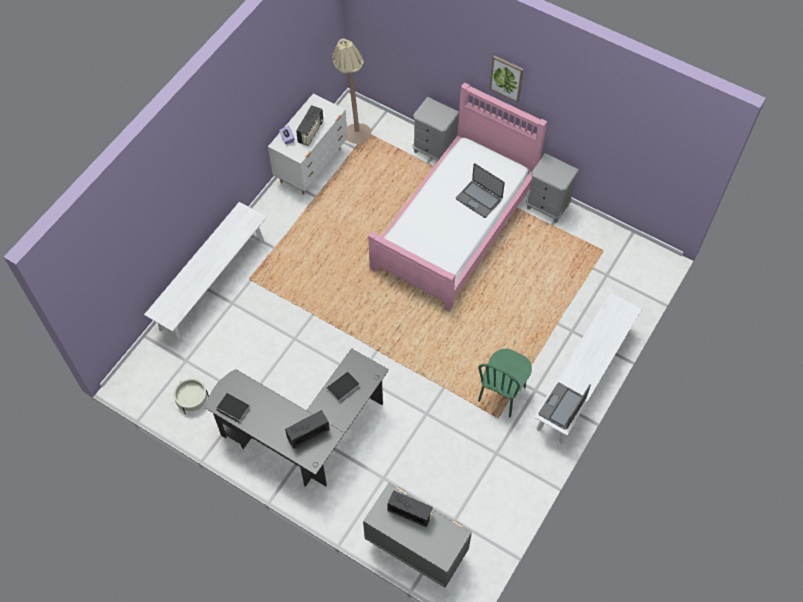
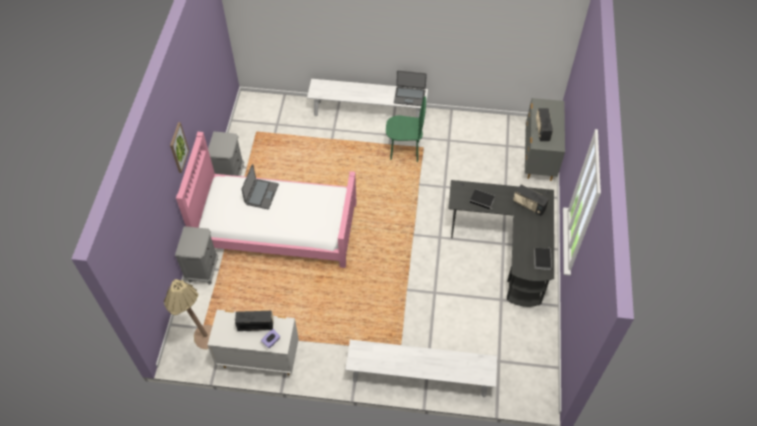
camera: 115 degrees left, 5 degrees down
beige planter [174,379,209,414] -> none

